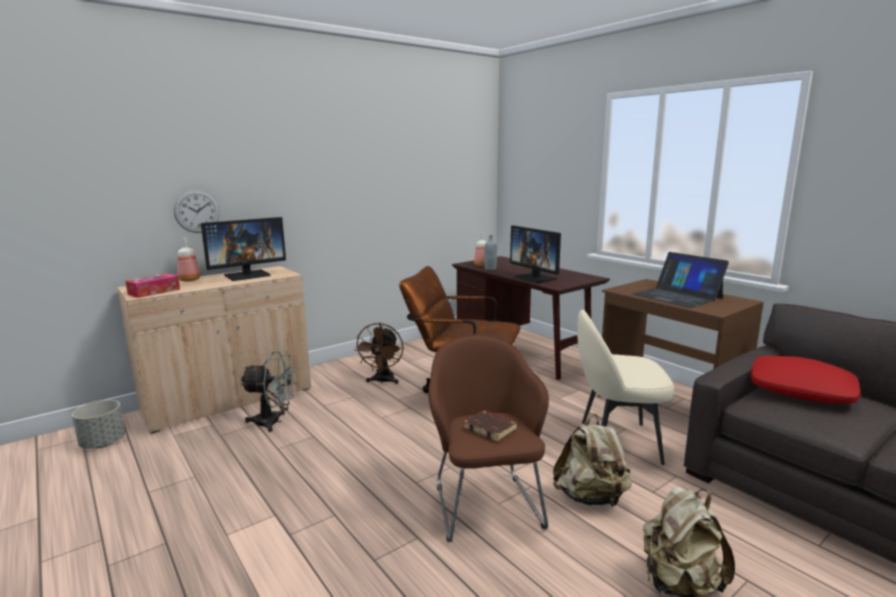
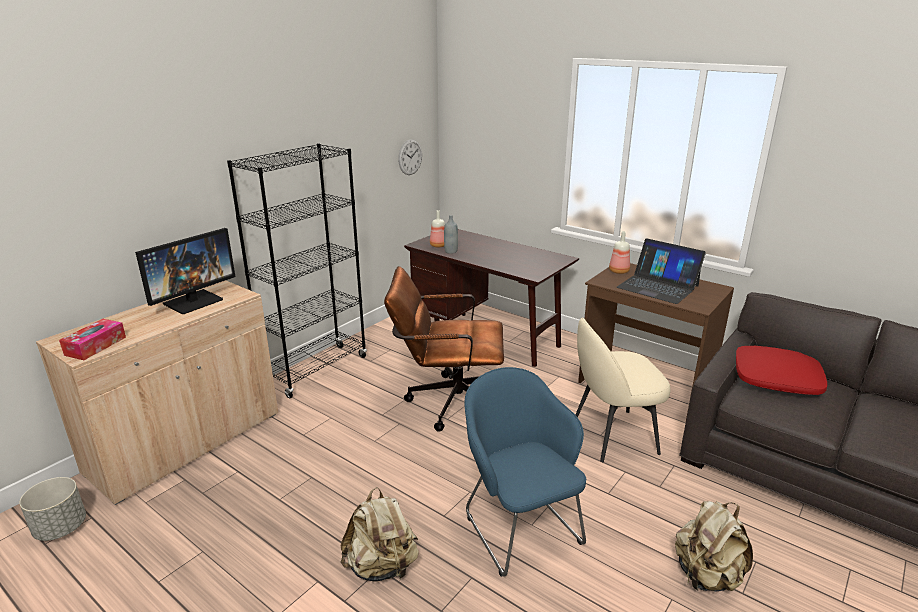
camera: 15 degrees left, 10 degrees up
wall clock [174,190,220,233] -> wall clock moved to [398,139,422,175]
bottle [177,237,201,281] -> bottle moved to [609,231,630,274]
grey fan [240,351,297,432] -> none
brown fan [354,323,404,384] -> none
brown armchair [428,334,549,542] -> blue armchair [464,367,586,577]
brown book [464,410,518,442] -> none
monitor [510,225,561,283] -> none
beige backpack [553,414,632,507] -> beige backpack moved to [341,487,419,582]
none -> black bookcase [227,143,367,398]

